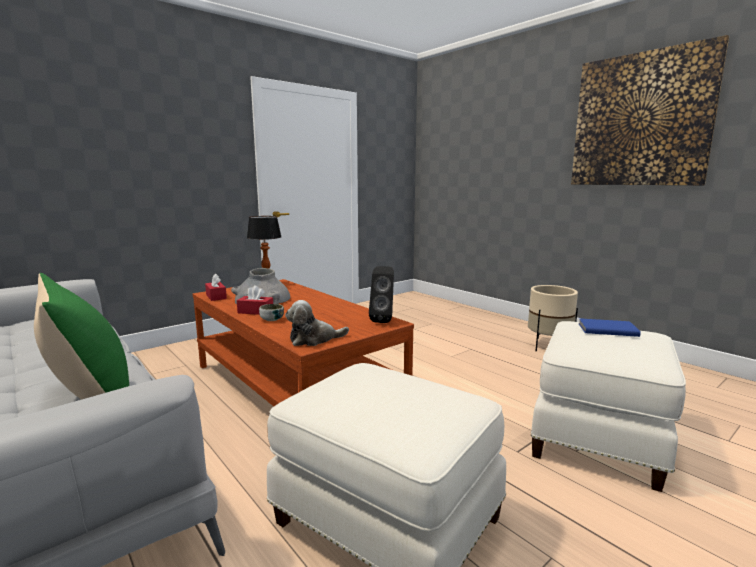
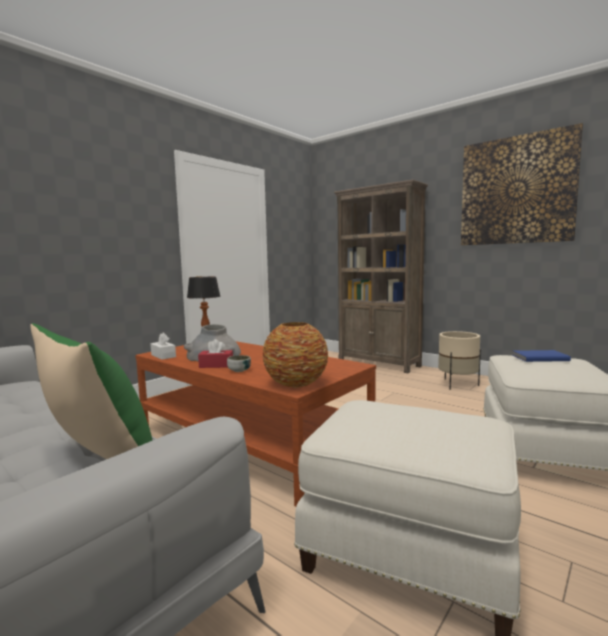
camera: 10 degrees left, 5 degrees down
red tissue box [205,273,227,301] -> white tissue box [151,333,176,360]
plush toy [285,300,349,346] -> vase [262,322,329,388]
black speaker [369,266,394,323] -> none
none -> brown bookcase [334,179,428,373]

